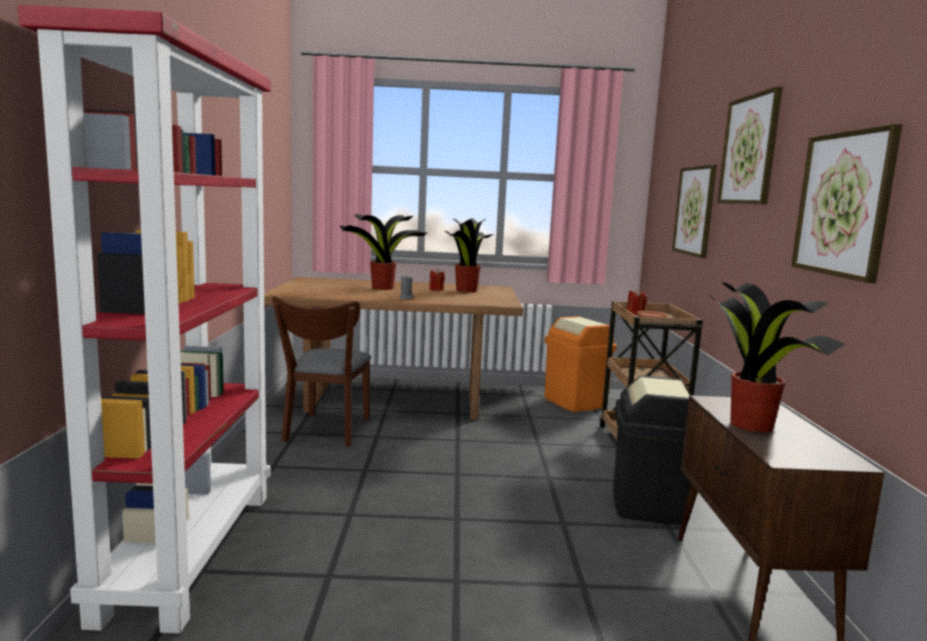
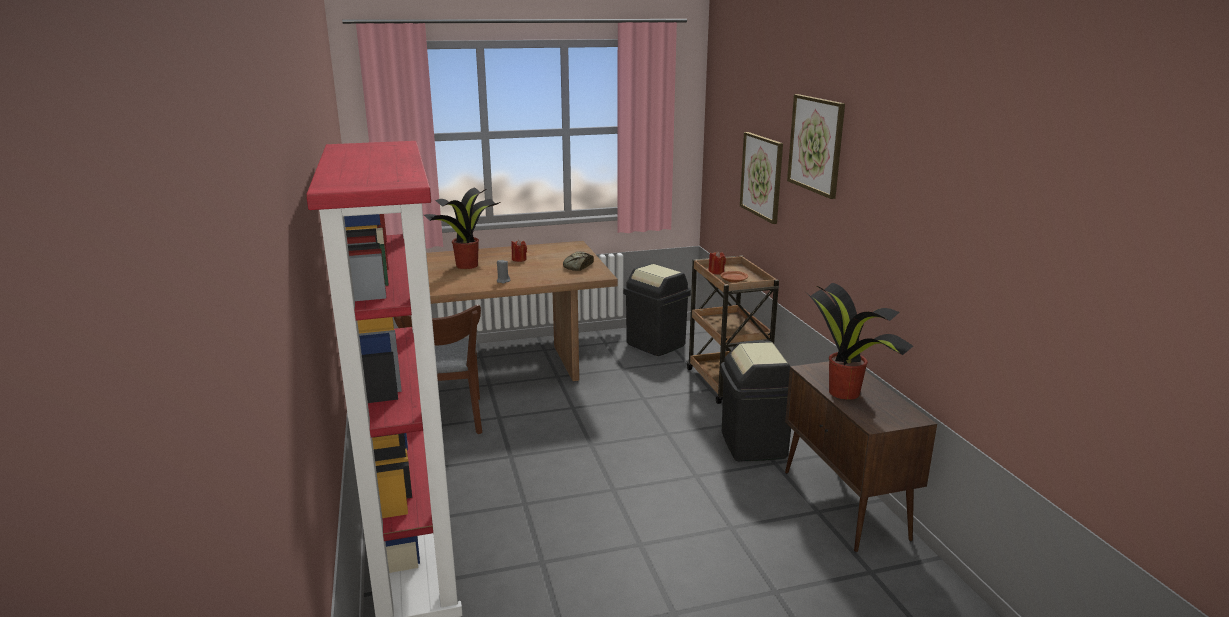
camera: 15 degrees left, 10 degrees up
potted plant [445,218,494,292] -> none
orange trash can [545,316,617,412] -> black trash can [623,263,691,356]
picture [791,124,902,283] -> none
none -> bread [563,251,594,271]

